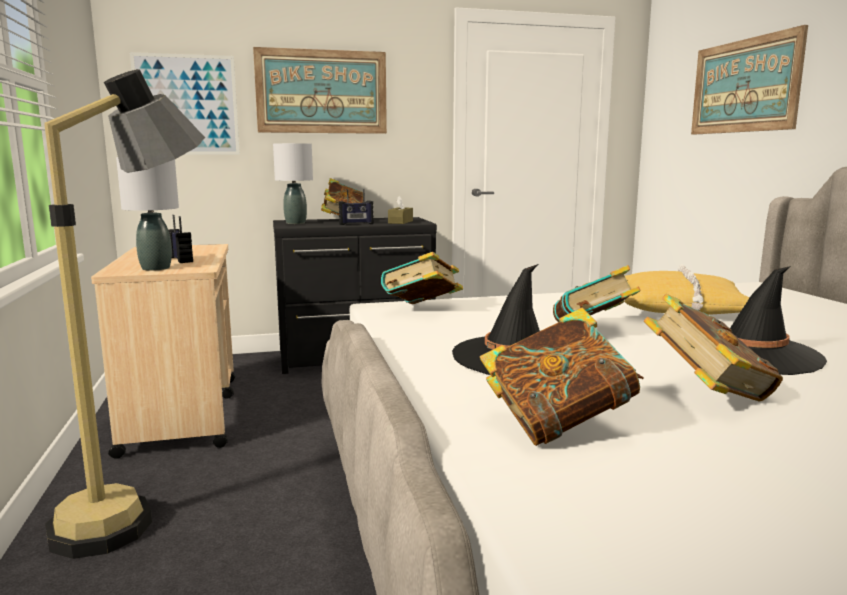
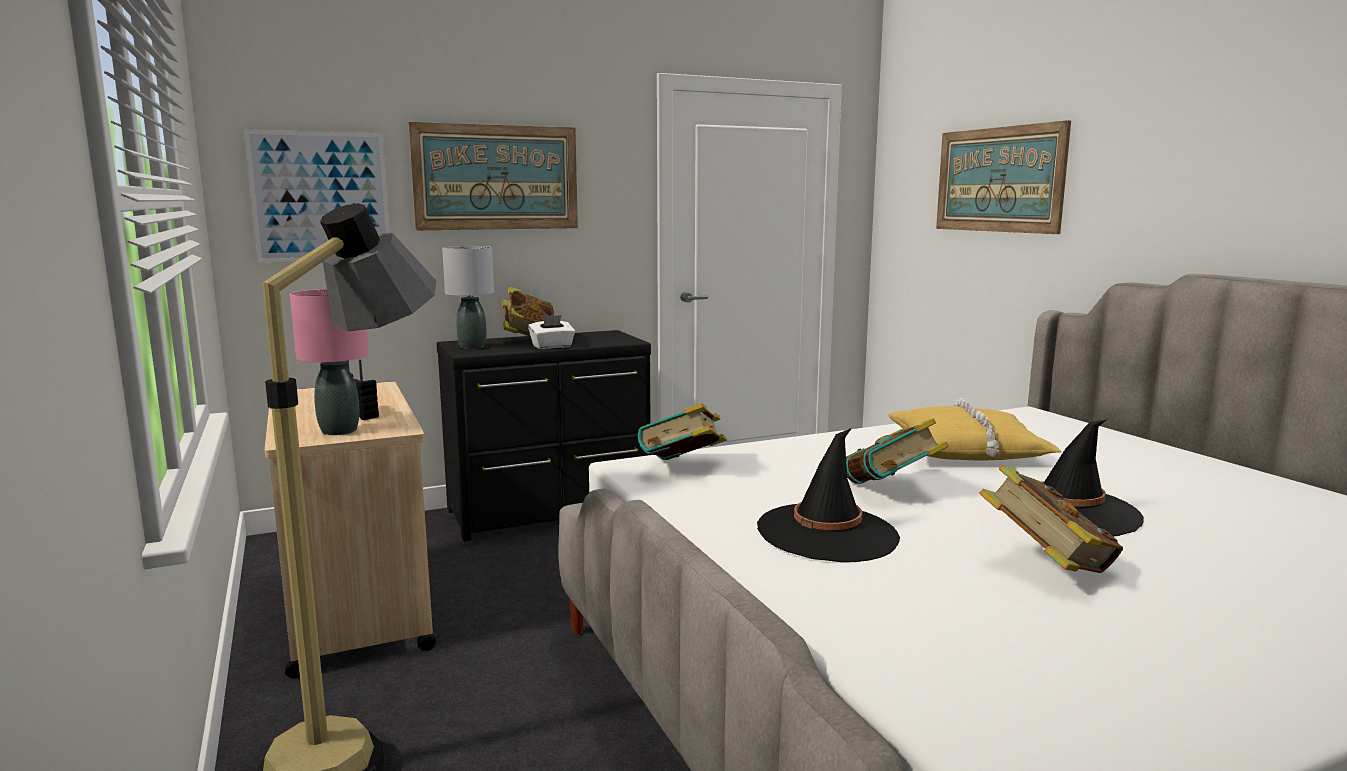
camera: 10 degrees left, 0 degrees up
grey table lamp [116,157,179,271] -> pink table lamp [290,289,369,435]
radio [339,189,374,225] -> white tissue box [528,315,575,349]
brown tissue box [388,195,413,224] -> none
book [480,308,643,446] -> none

